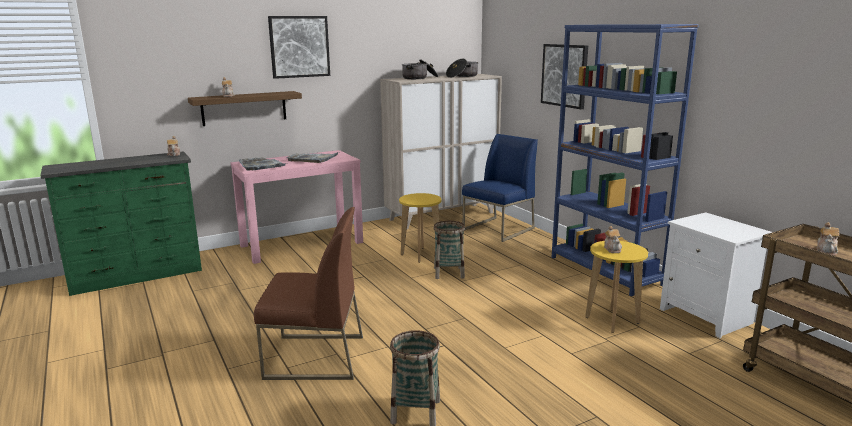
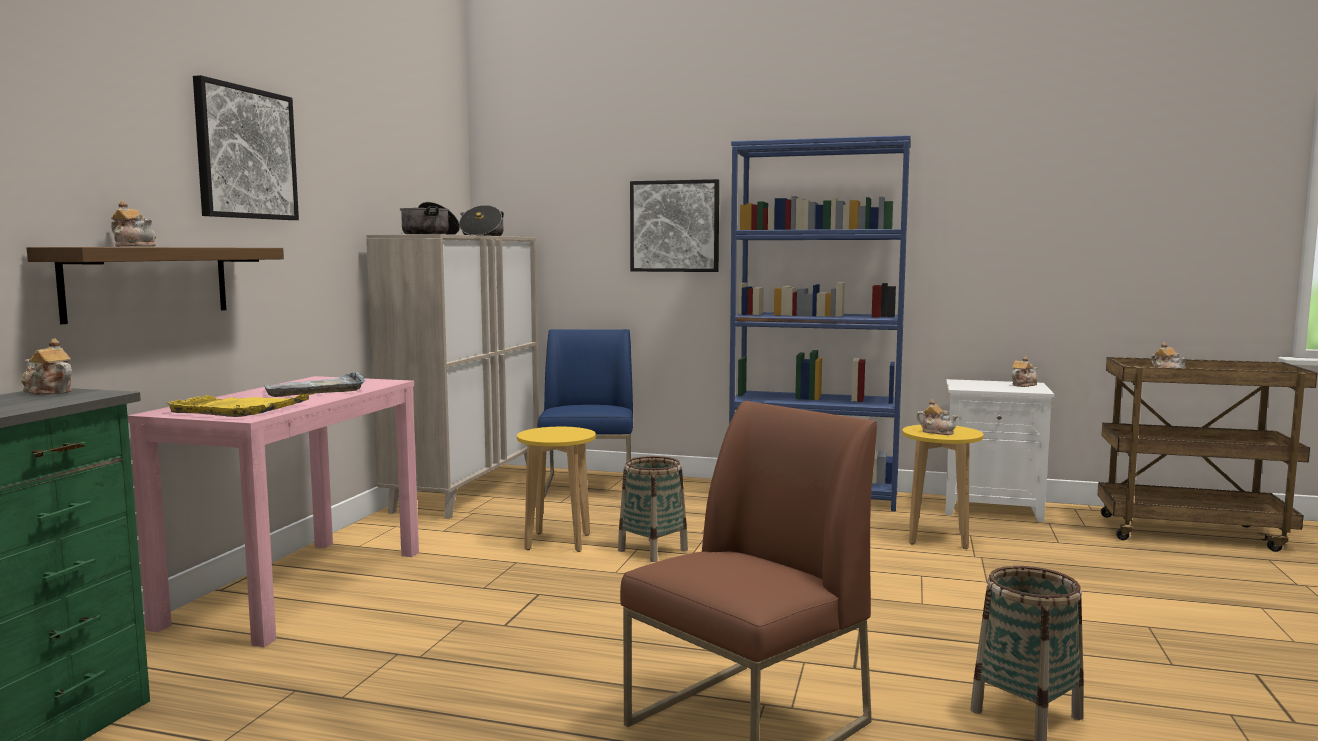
camera: 45 degrees left, 10 degrees down
grey tray [239,157,287,171] -> yellow tray [166,393,314,417]
none -> teapot [1012,356,1038,387]

